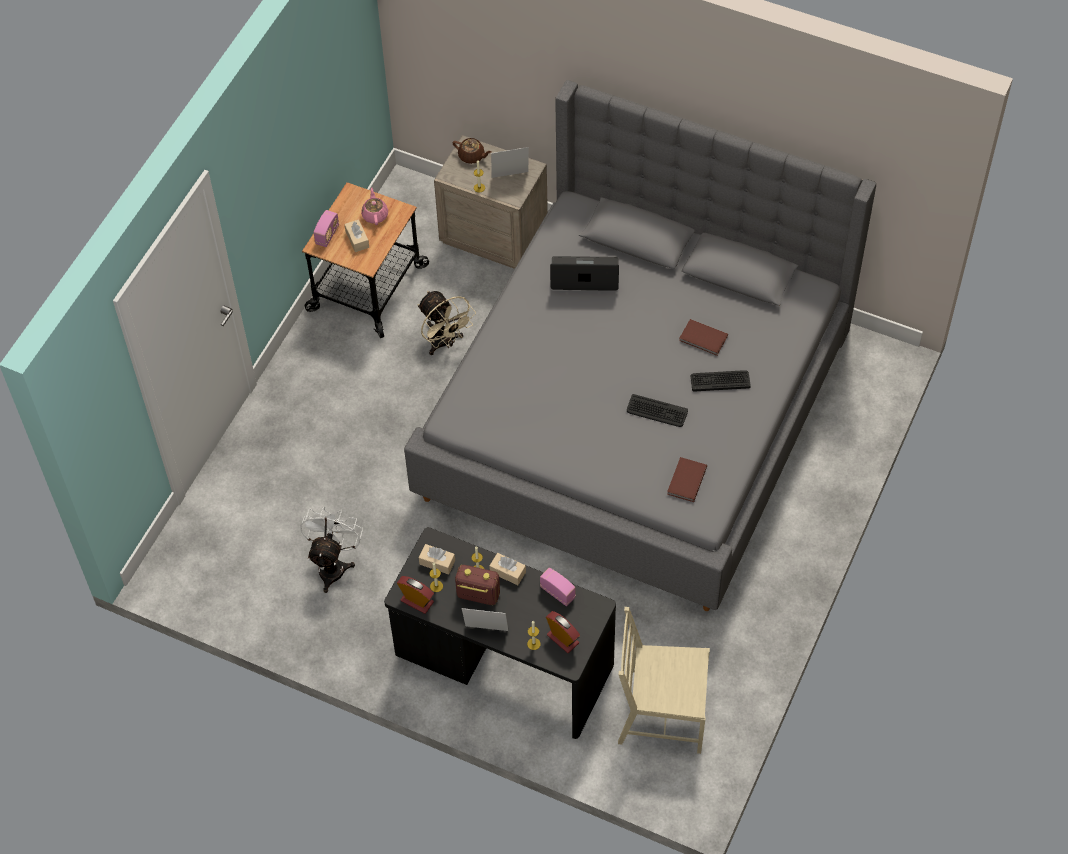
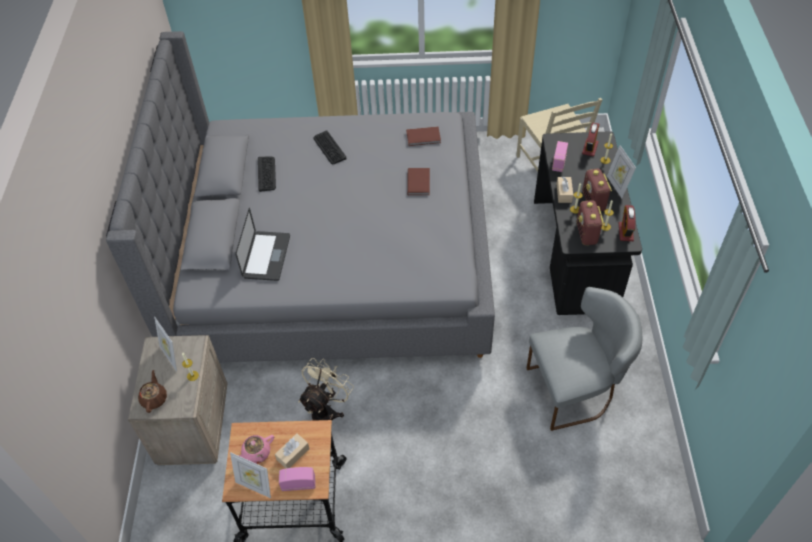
camera: 115 degrees left, 5 degrees down
white fan [300,506,363,593] -> grey chair [527,287,642,431]
beige tissue box [419,544,455,575] -> radio [577,200,604,245]
laptop [550,256,619,291] -> laptop turned 150 degrees counterclockwise [235,208,290,281]
keyboard [627,394,688,427] -> keyboard moved to [258,156,276,192]
brown book [679,319,728,356] -> brown book moved to [407,168,430,195]
none -> picture frame [230,452,271,498]

